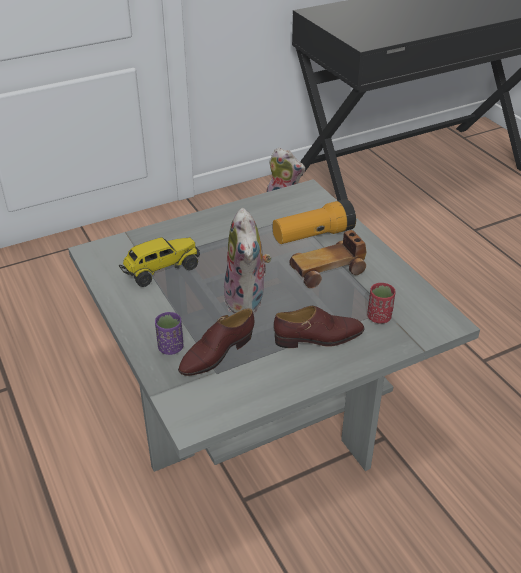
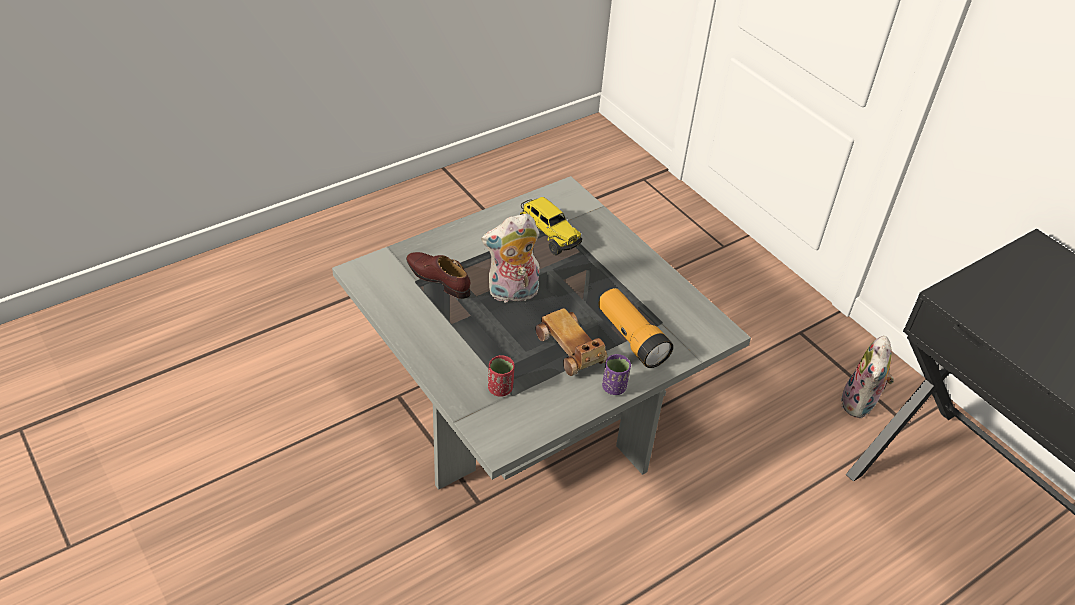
camera: 80 degrees right, 5 degrees up
purple cup [155,312,183,355] -> purple cup moved to [602,354,631,395]
brown shoe [274,306,364,348] -> none

